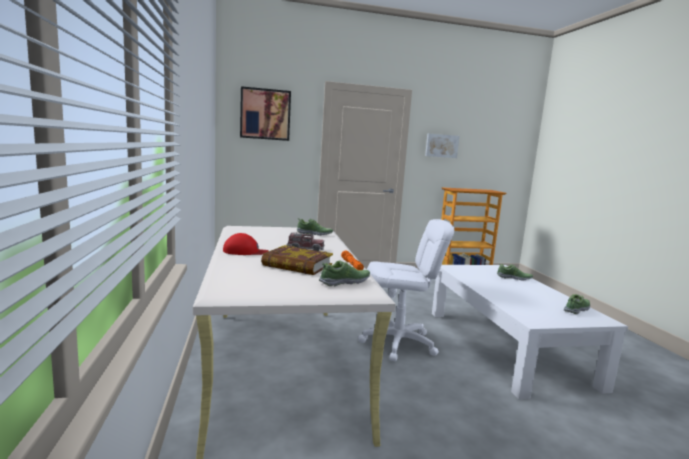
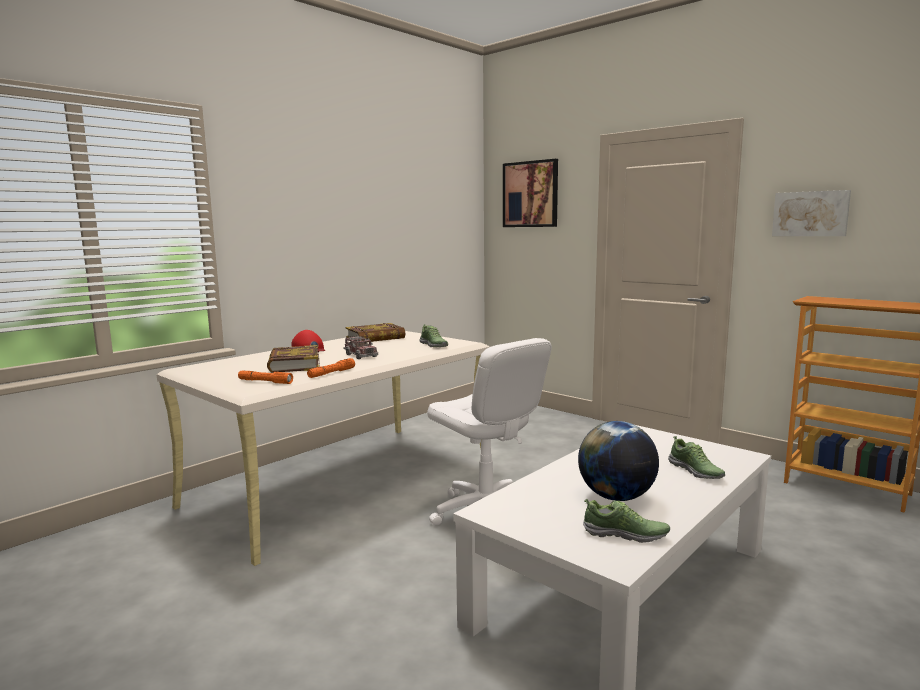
camera: 55 degrees right, 0 degrees up
shoe [319,261,370,286] -> orange flashlight [238,370,293,384]
none -> book [346,323,406,343]
none -> globe [578,421,659,501]

